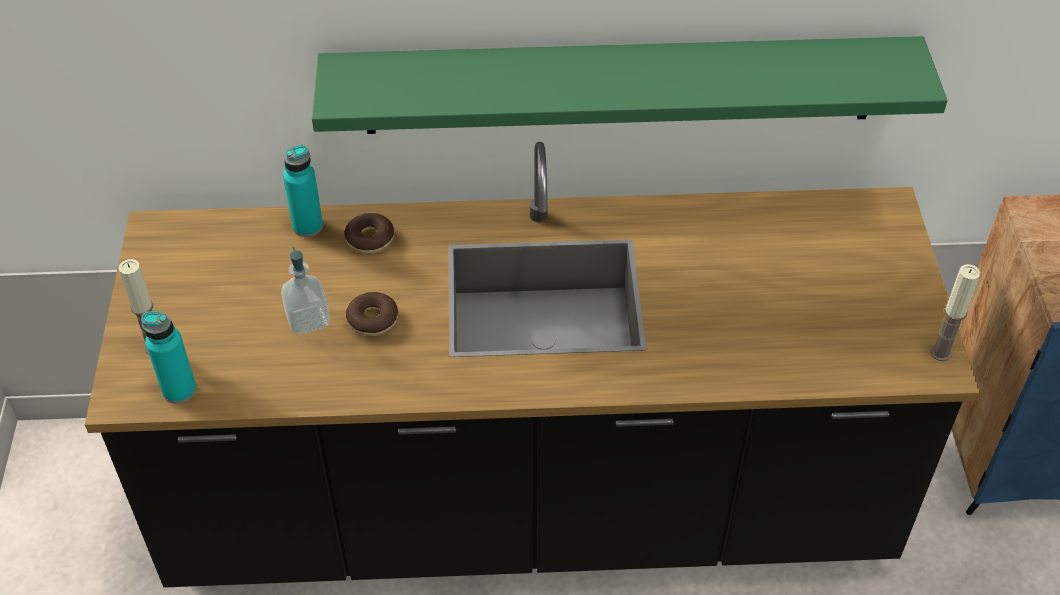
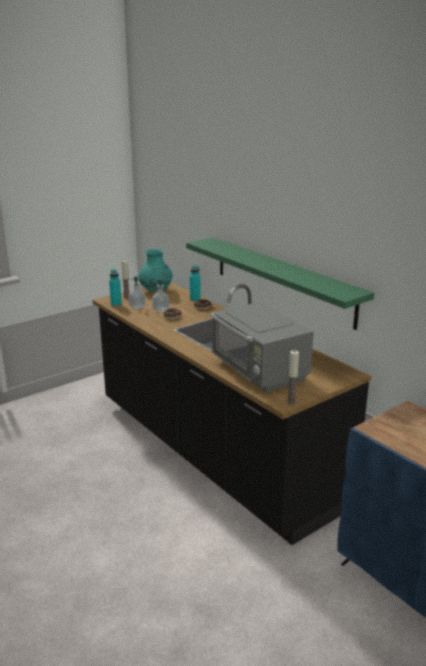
camera: 55 degrees right, 25 degrees down
none -> soap dispenser [129,276,146,309]
none -> turquoise vase [139,249,173,292]
none -> grey microwave [211,302,314,392]

